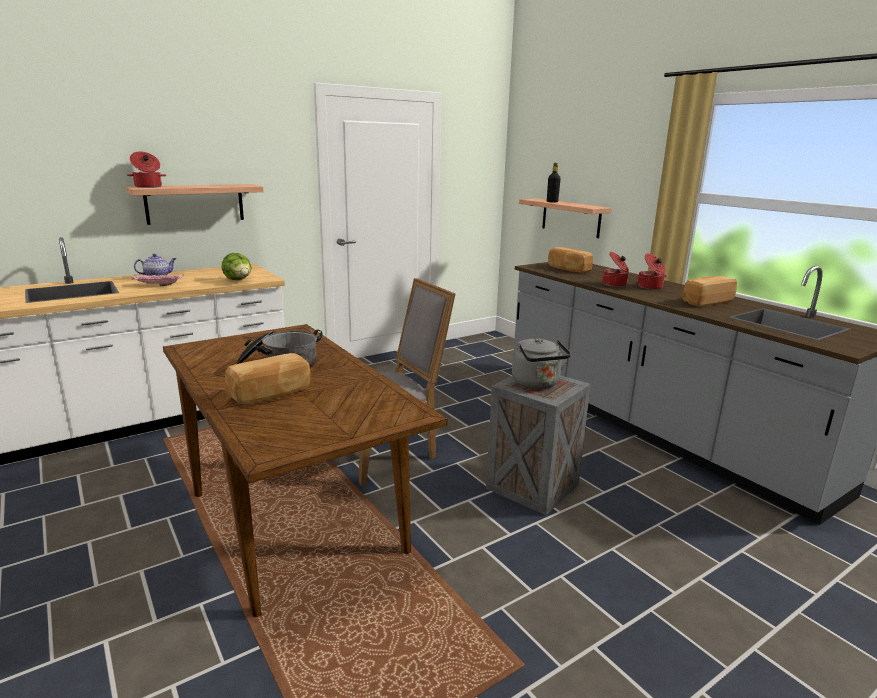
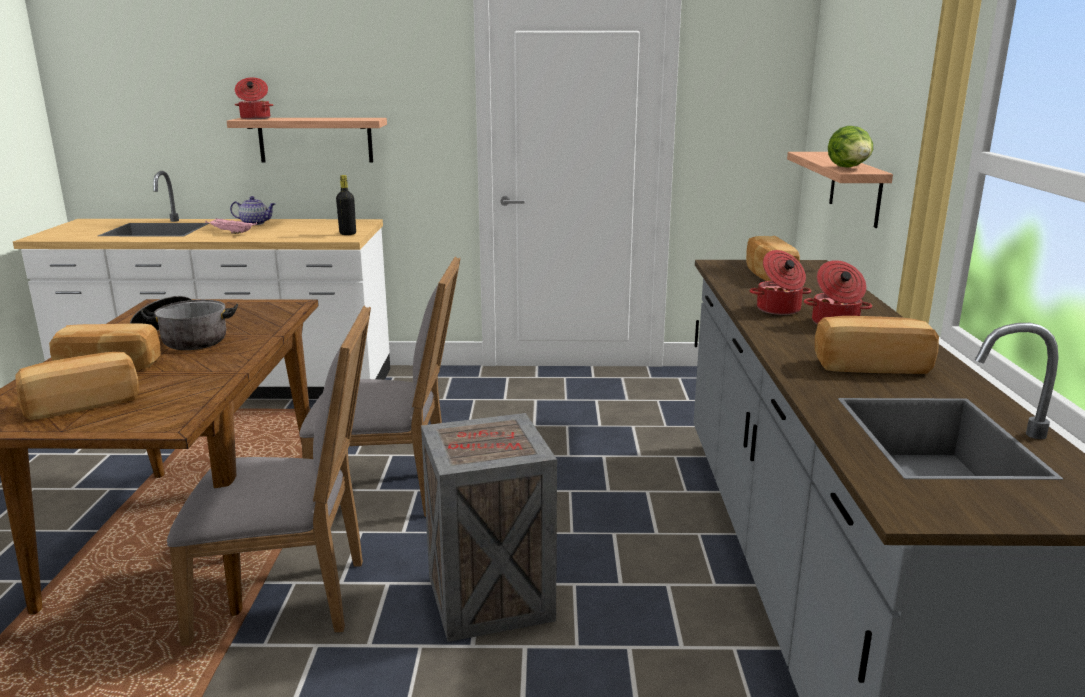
camera: 35 degrees right, 0 degrees up
lettuce [222,253,251,280] -> lettuce moved to [828,126,873,168]
grey kettle [512,338,571,389] -> none
black bottle [547,163,561,203] -> black bottle moved to [336,175,356,235]
none -> bread [15,352,139,420]
none -> grey chair [167,306,371,646]

